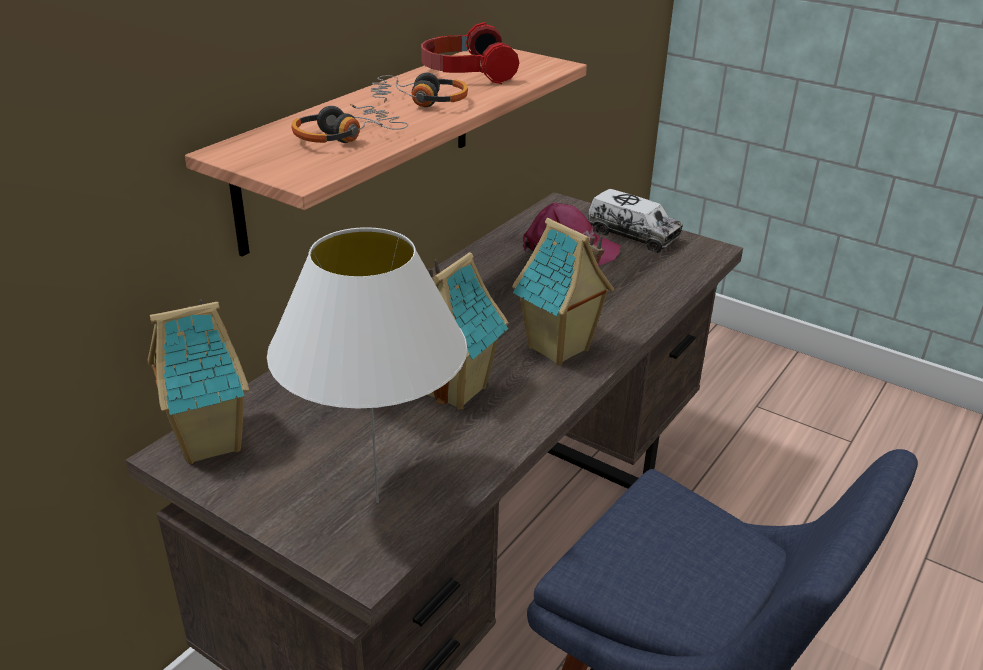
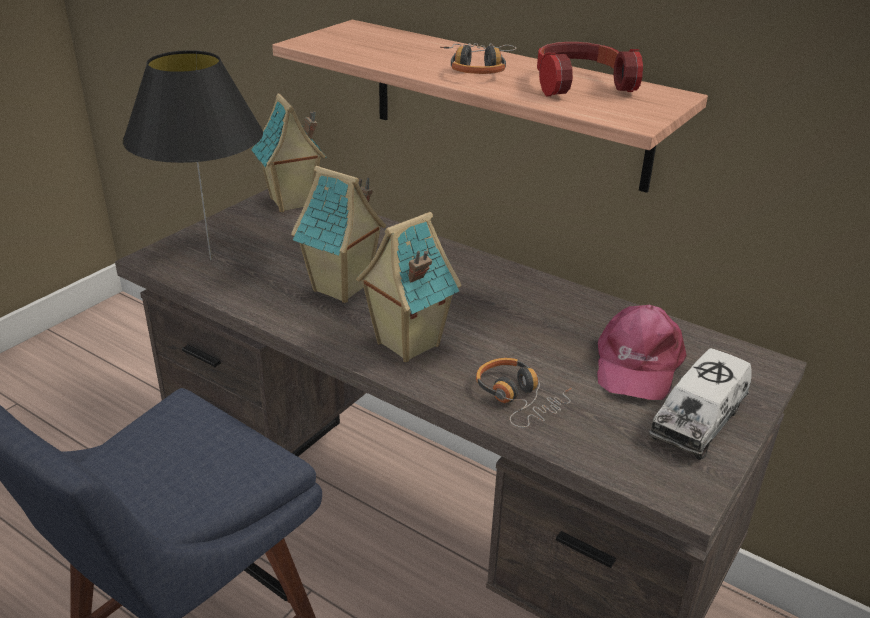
camera: 90 degrees right, 0 degrees up
white table lamp [267,227,468,503] -> black table lamp [123,50,263,260]
headphones [292,104,408,143] -> headphones moved to [476,358,572,428]

